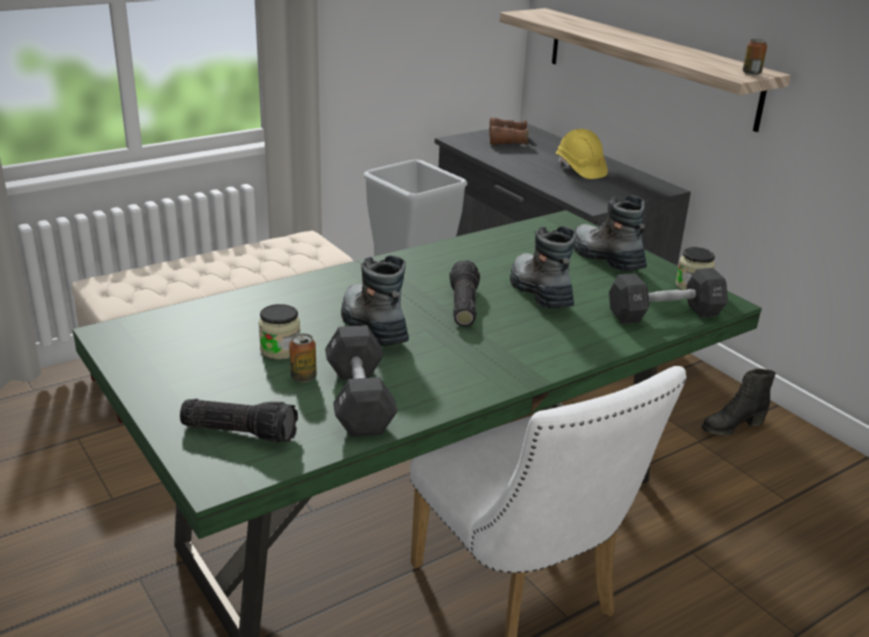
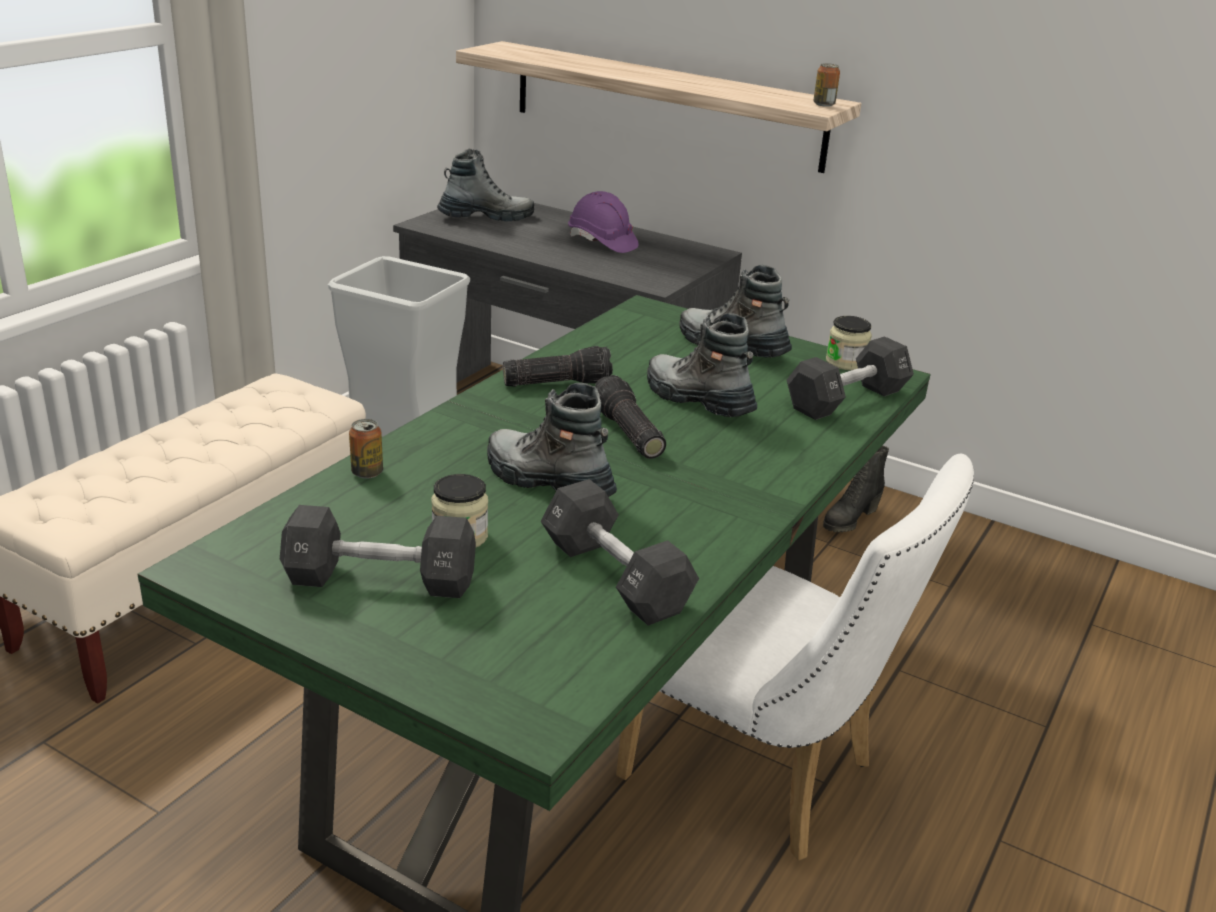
camera: 25 degrees left, 0 degrees up
flashlight [180,399,298,443] -> flashlight moved to [503,346,613,387]
can [289,333,317,382] -> can moved to [349,419,383,479]
brown binoculars [489,118,529,145] -> boot [437,149,534,222]
yellow hard hat [556,129,608,179] -> purple hard hat [568,191,639,253]
none -> black dumbbell [280,505,476,598]

